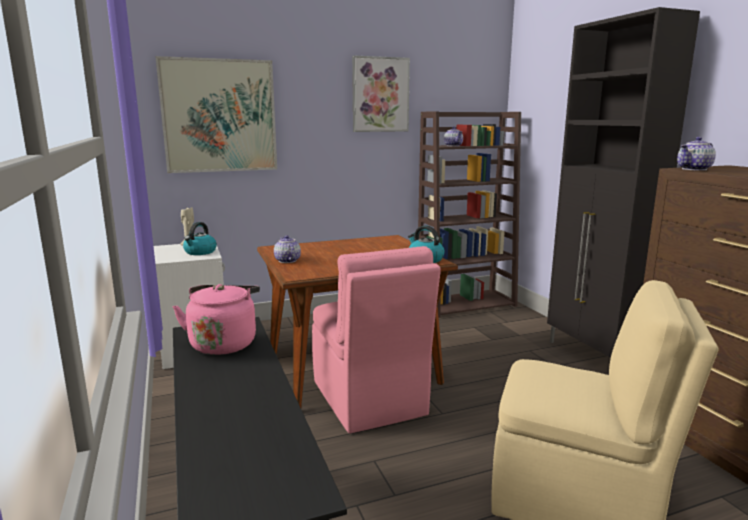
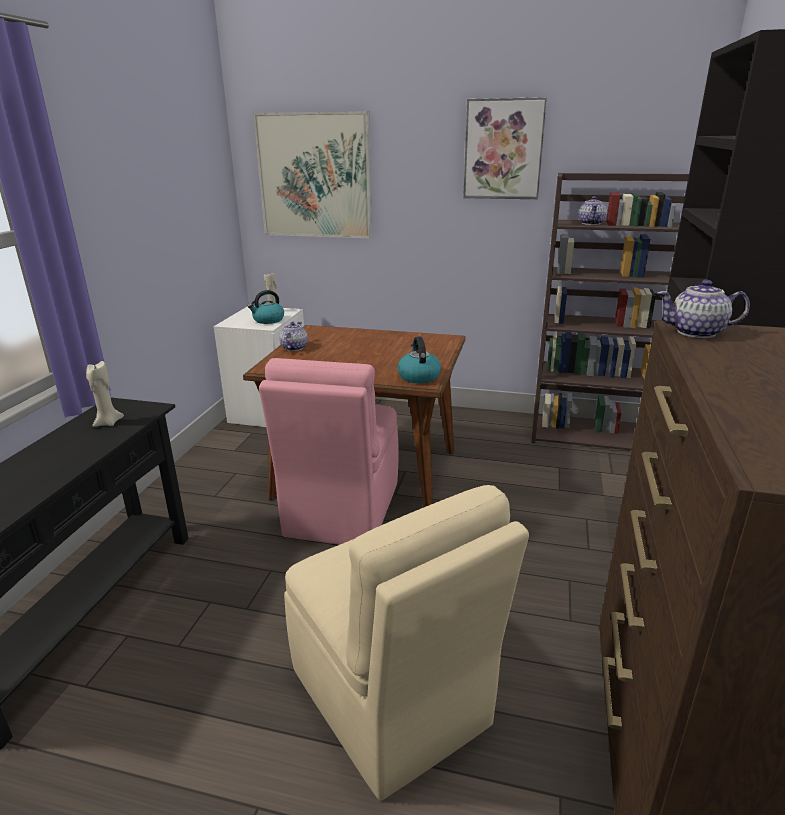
camera: 35 degrees right, 10 degrees up
pink kettle [173,284,260,355] -> beige candle [86,361,124,427]

